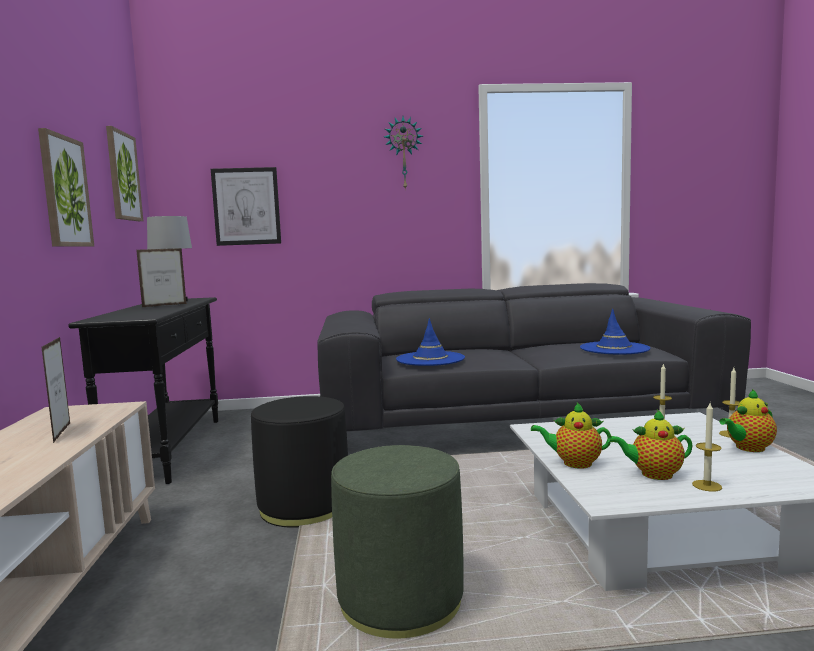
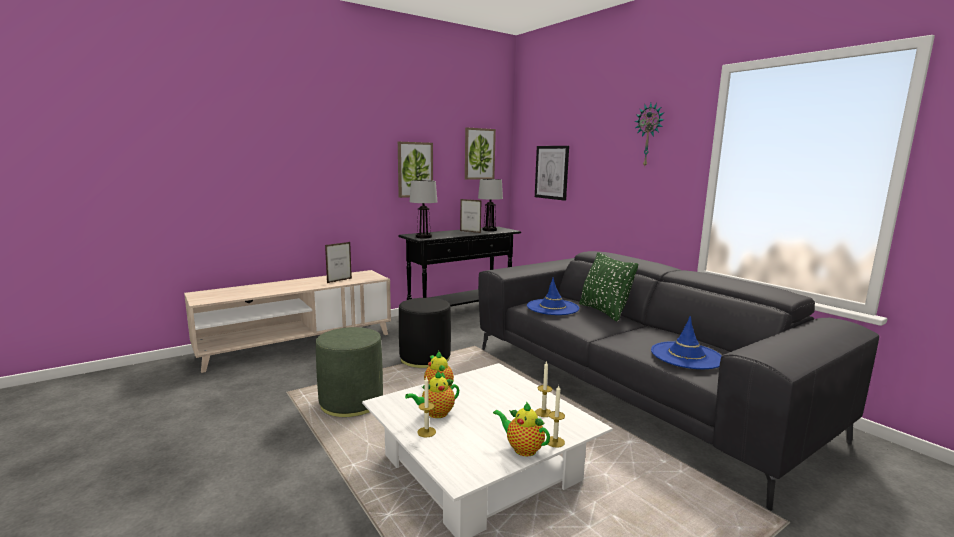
camera: 60 degrees right, 5 degrees up
teapot [607,410,693,480] -> teapot turned 90 degrees counterclockwise [405,371,459,418]
none -> table lamp [410,180,437,238]
none -> green pillow [579,252,638,322]

